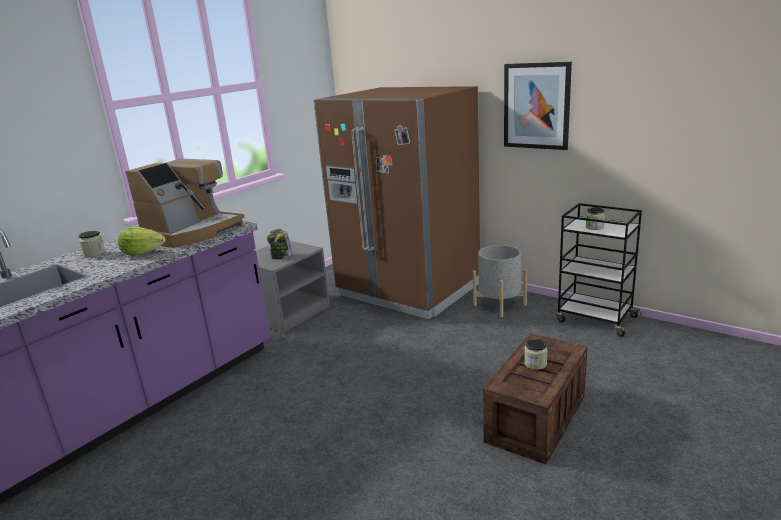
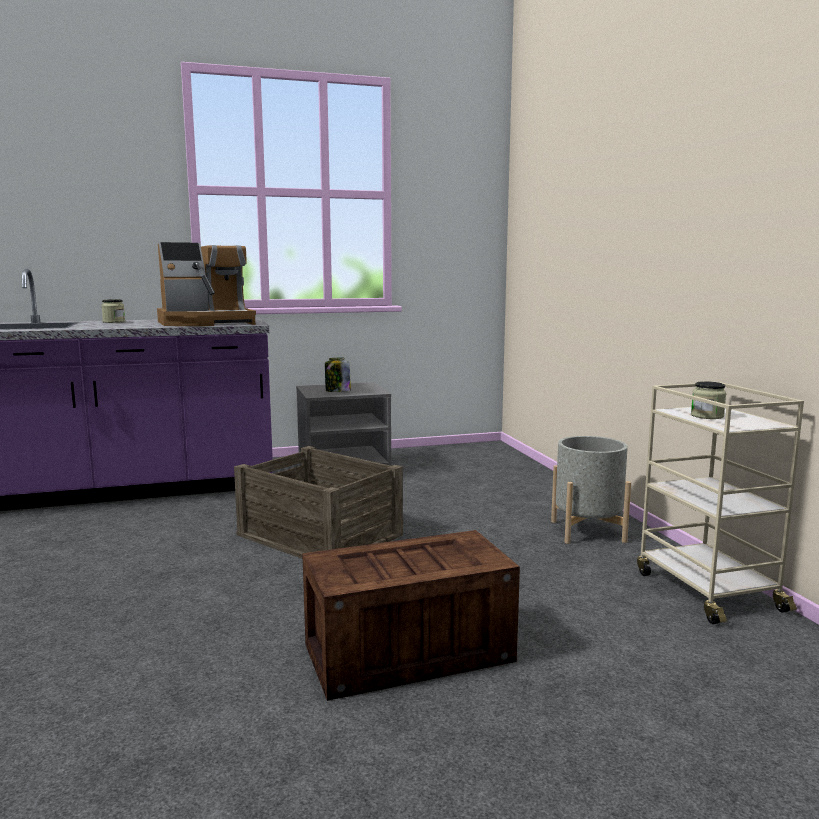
camera: 35 degrees right, 10 degrees down
lettuce [118,227,166,255] -> none
brown fridge [314,86,480,319] -> none
picture [504,62,572,150] -> none
jar [524,339,548,370] -> none
black cart [556,203,642,337] -> beige cart [637,382,804,624]
none -> crate [234,446,403,559]

